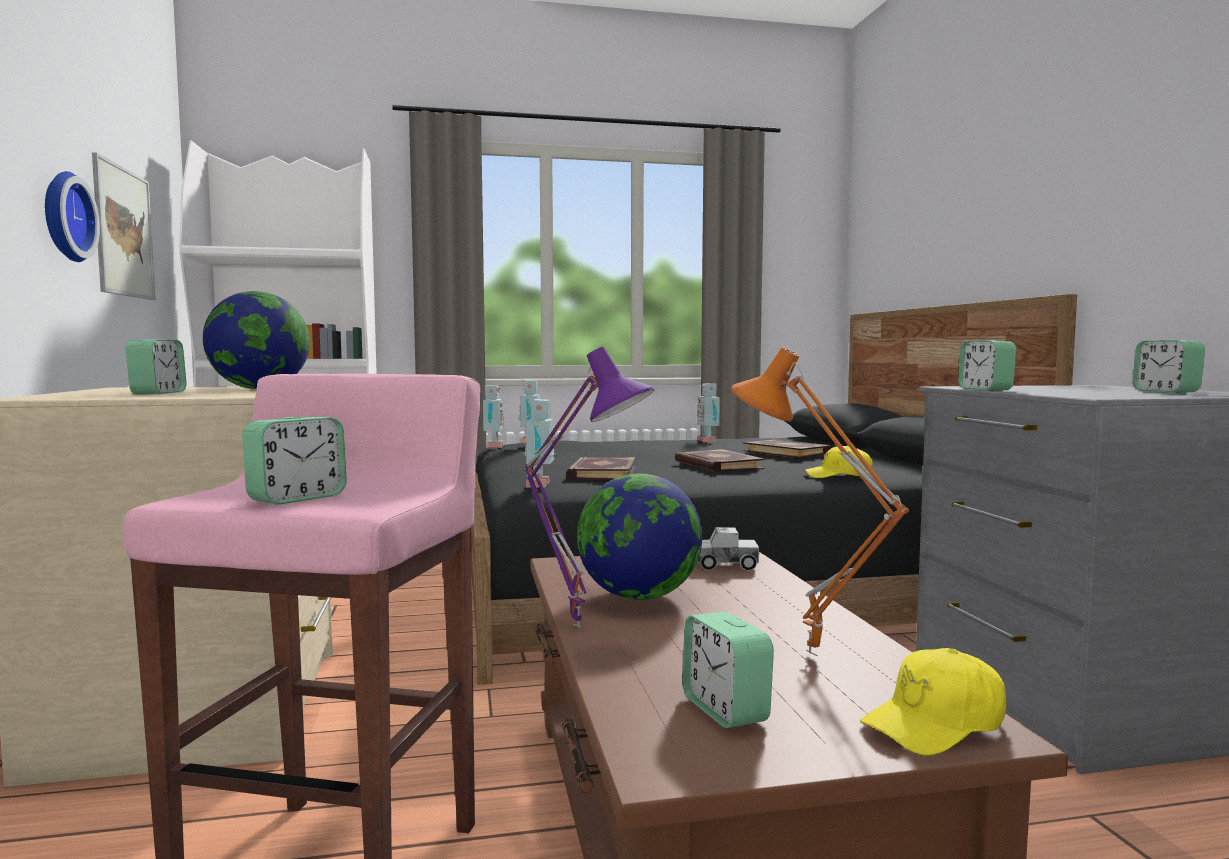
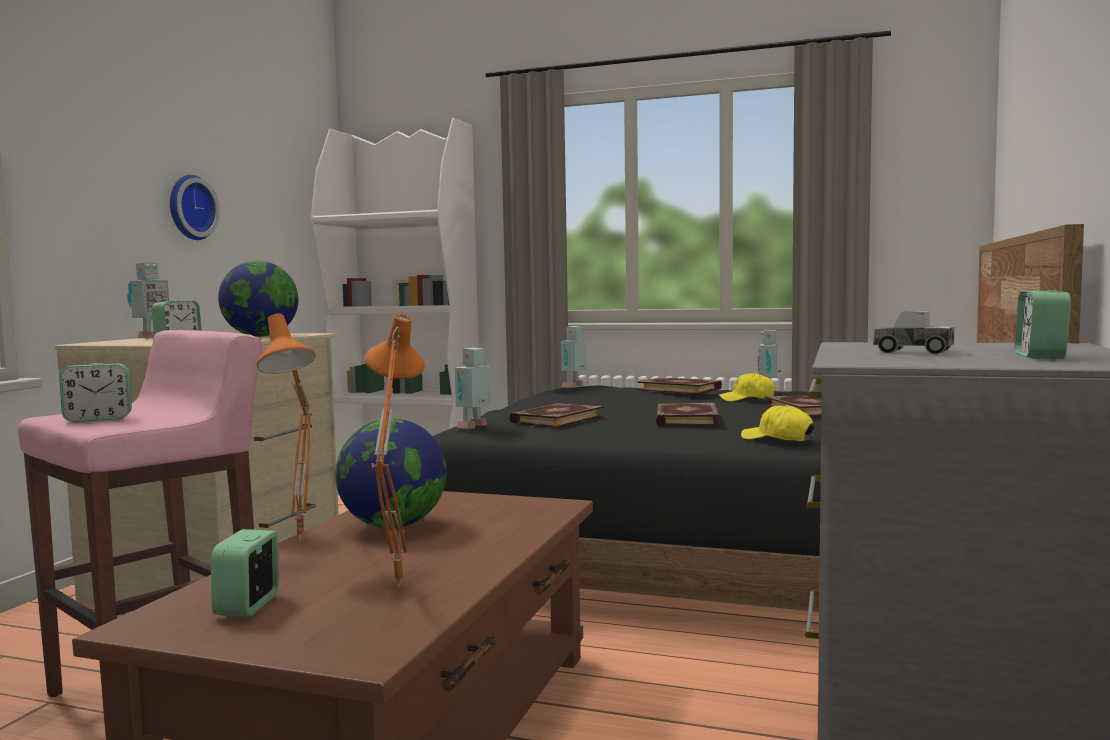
camera: 30 degrees right, 0 degrees up
picture [92,152,156,300] -> none
toy robot [481,385,505,448] -> toy robot moved to [127,263,169,338]
purple table lamp [524,347,654,628] -> orange table lamp [257,314,316,540]
toy truck [697,527,759,571] -> toy truck moved to [873,311,954,355]
yellow cap [860,648,1007,756] -> yellow cap moved to [719,372,775,401]
alarm clock [958,340,1016,391] -> none
none -> book [637,377,722,394]

